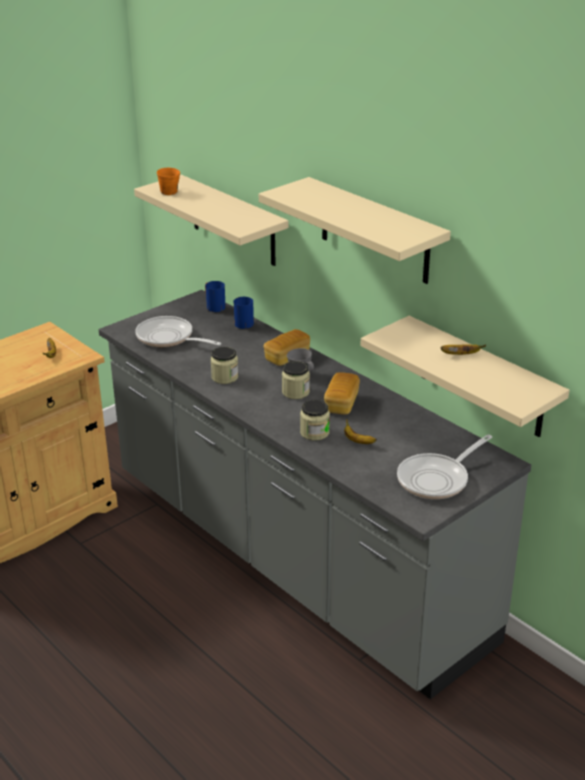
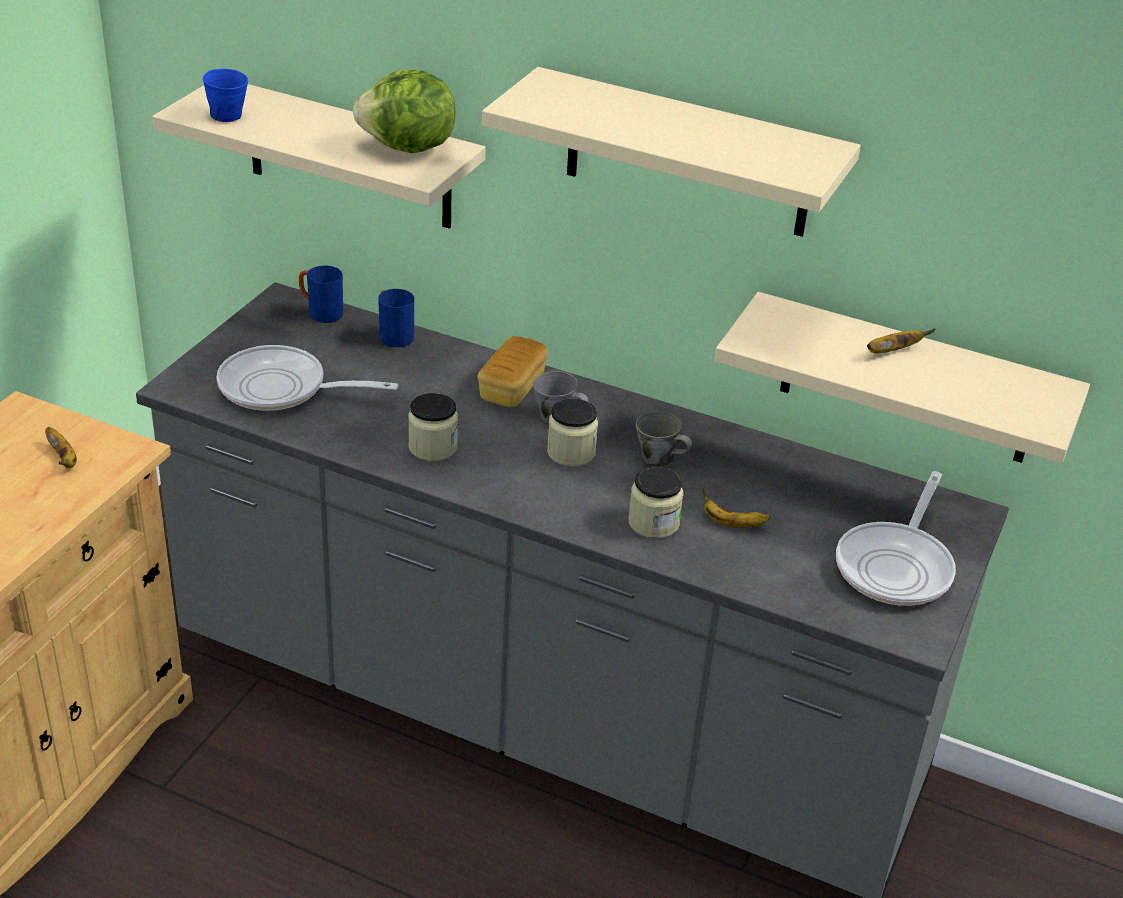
camera: 25 degrees left, 5 degrees up
orange mug [157,168,180,195] -> blue mug [203,69,248,122]
bread [324,372,360,415] -> grey mug [636,411,692,467]
none -> lettuce [353,70,456,153]

